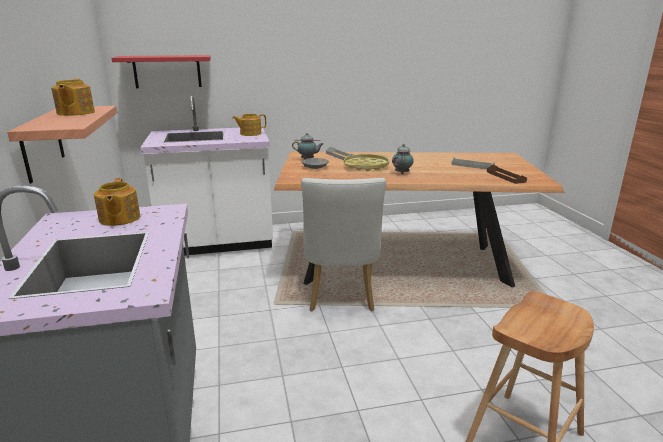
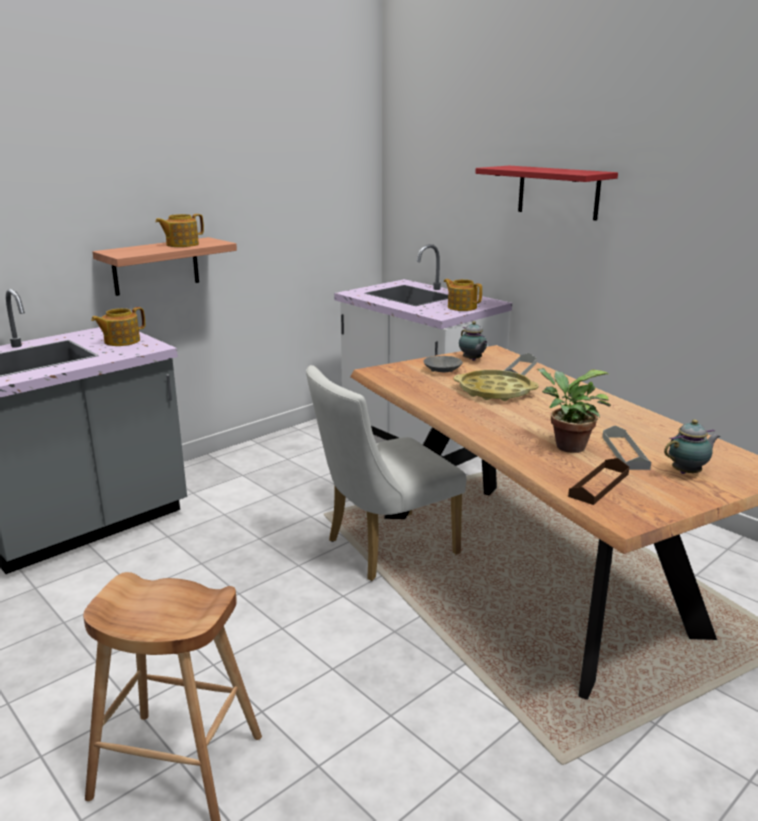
camera: 60 degrees right, 0 degrees up
red shelf [111,55,211,88] -> red shelf moved to [475,166,618,221]
teapot [392,144,414,174] -> teapot moved to [664,419,720,474]
none -> potted plant [537,368,611,453]

